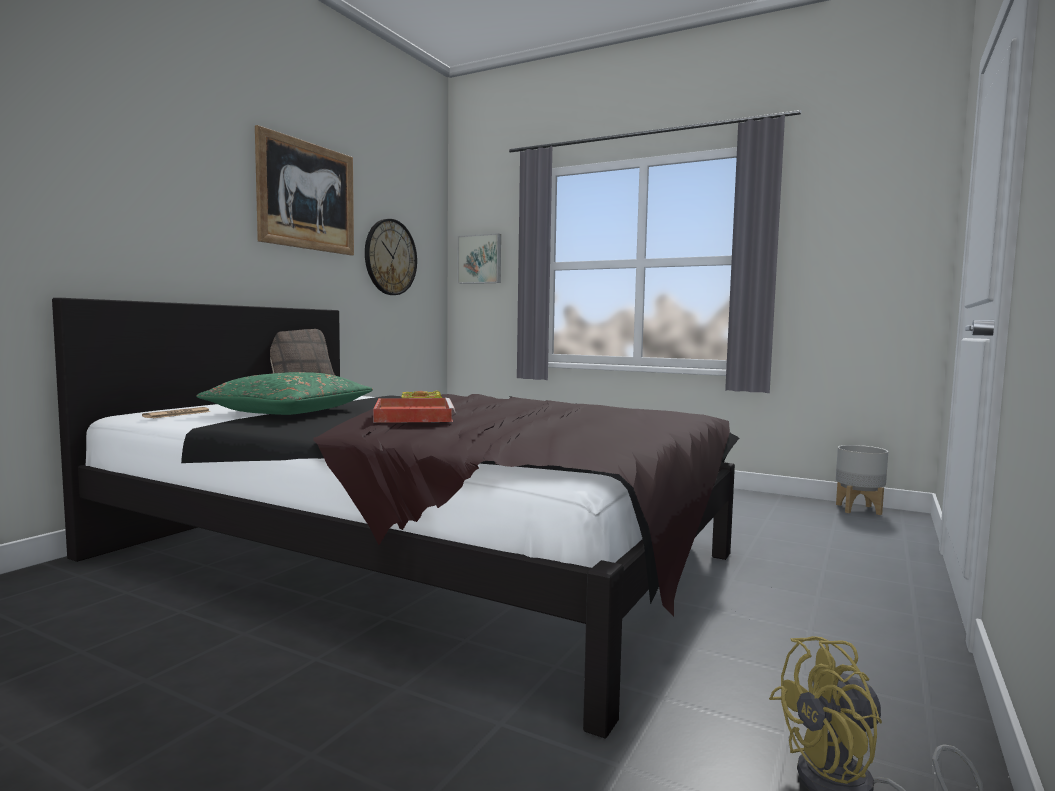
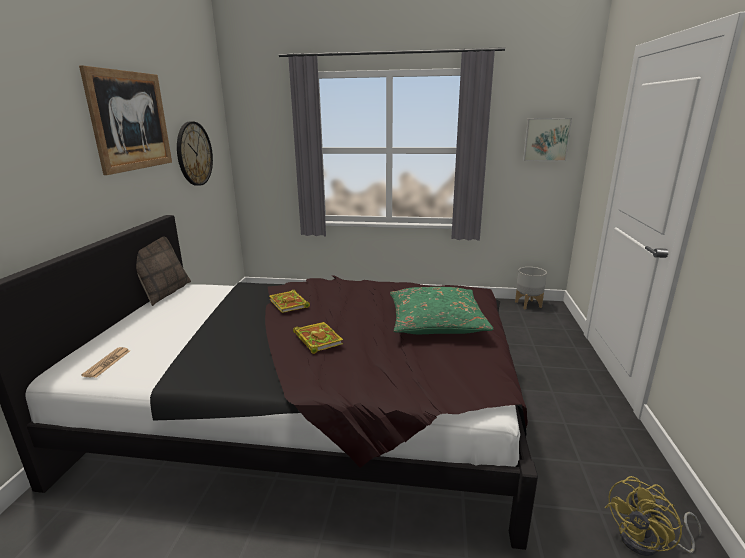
camera: 20 degrees left, 15 degrees up
green pillow [196,372,373,415] -> green pillow moved to [390,287,493,334]
red tray [373,398,456,423] -> book [293,322,343,354]
picture [457,233,501,284] -> picture moved to [523,118,572,161]

